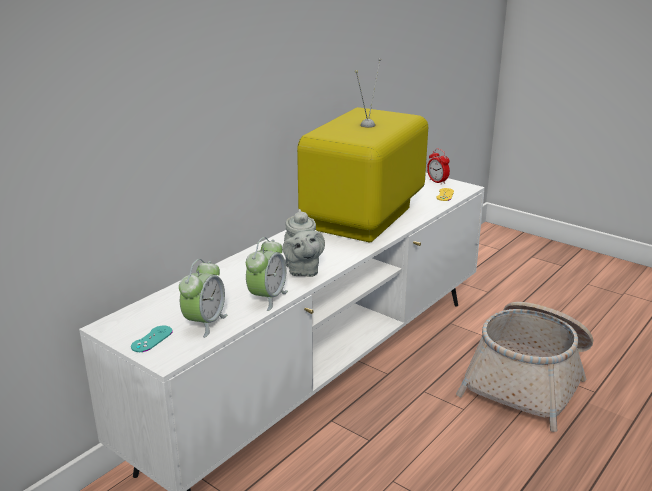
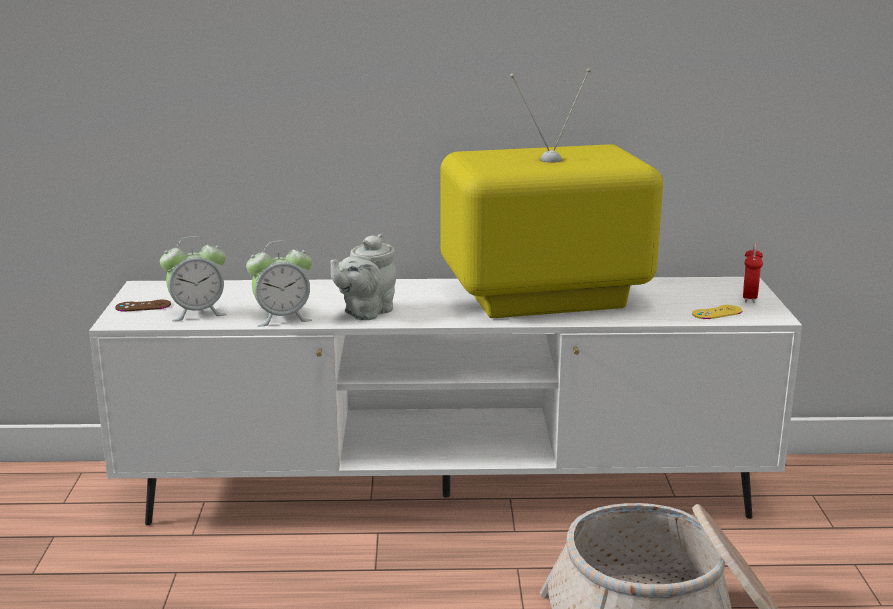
camera: 50 degrees right, 5 degrees down
turquoise game controller [131,326,173,352] -> brown game controller [115,300,171,312]

